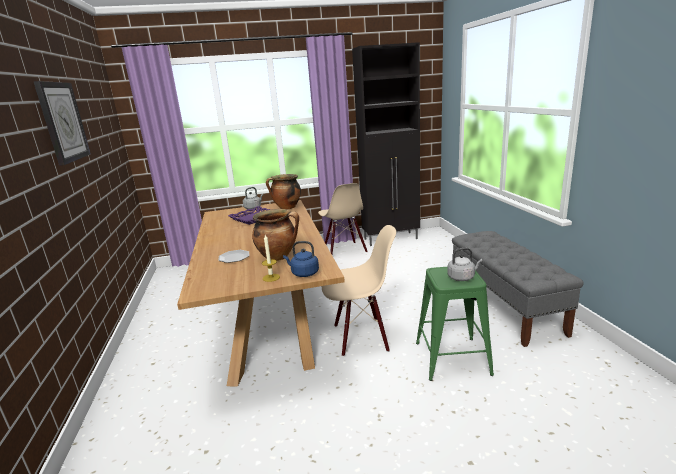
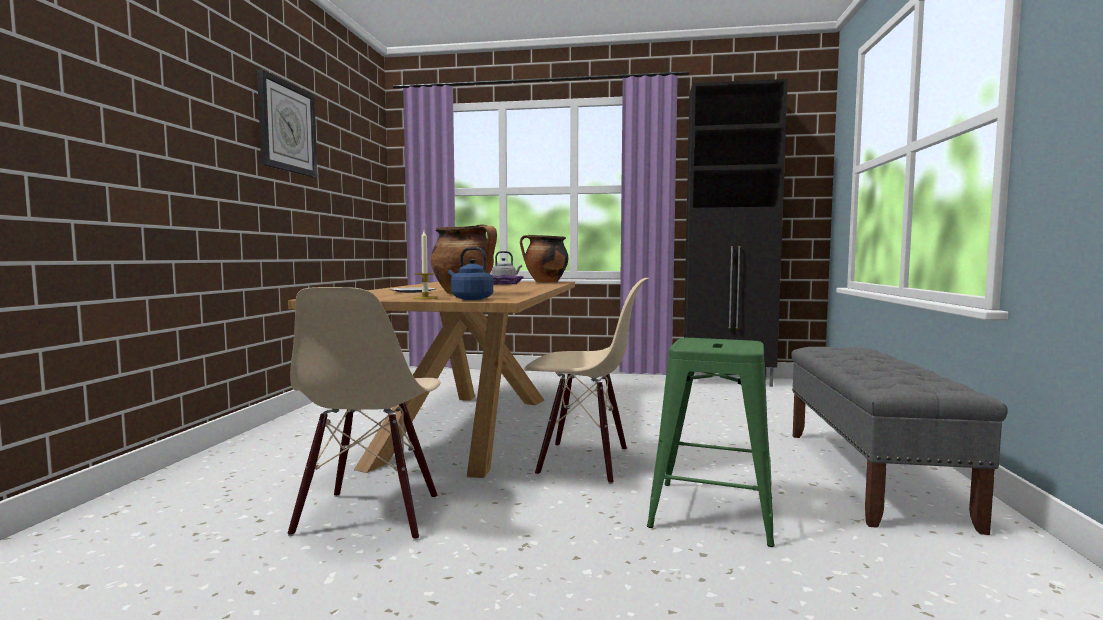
camera: 20 degrees right, 15 degrees down
beige chair [318,183,368,254] -> beige chair moved to [288,287,441,540]
grey kettle [447,248,483,281] -> none

